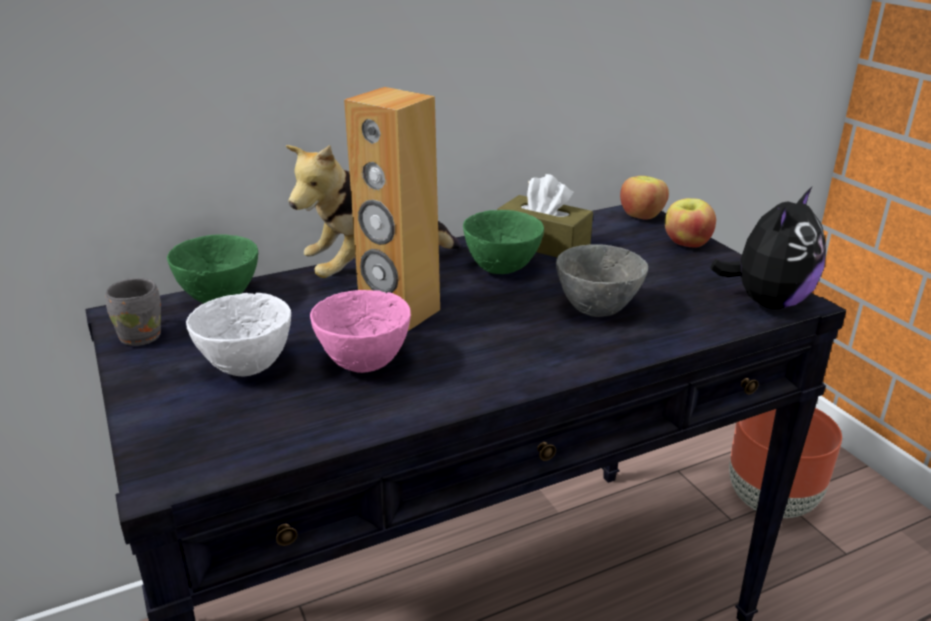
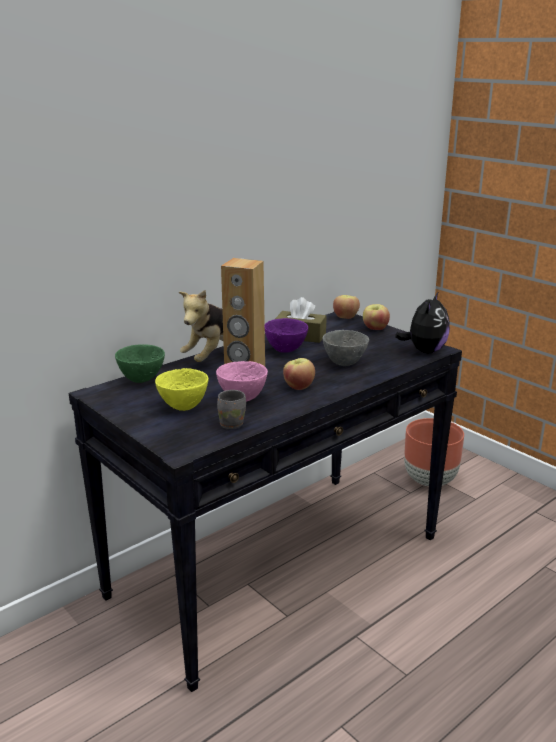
camera: 15 degrees left, 5 degrees down
grey mug [106,278,161,346] -> grey mug moved to [217,390,246,429]
white bowl [186,293,291,376] -> yellow bowl [155,368,209,411]
green bowl [463,210,544,274] -> purple bowl [265,318,308,353]
none -> apple [283,358,315,390]

